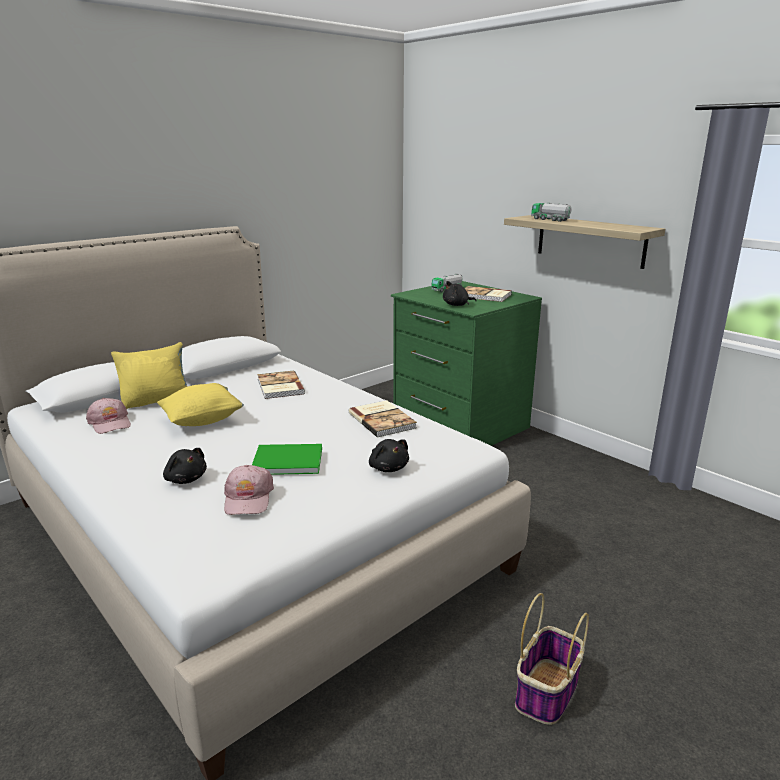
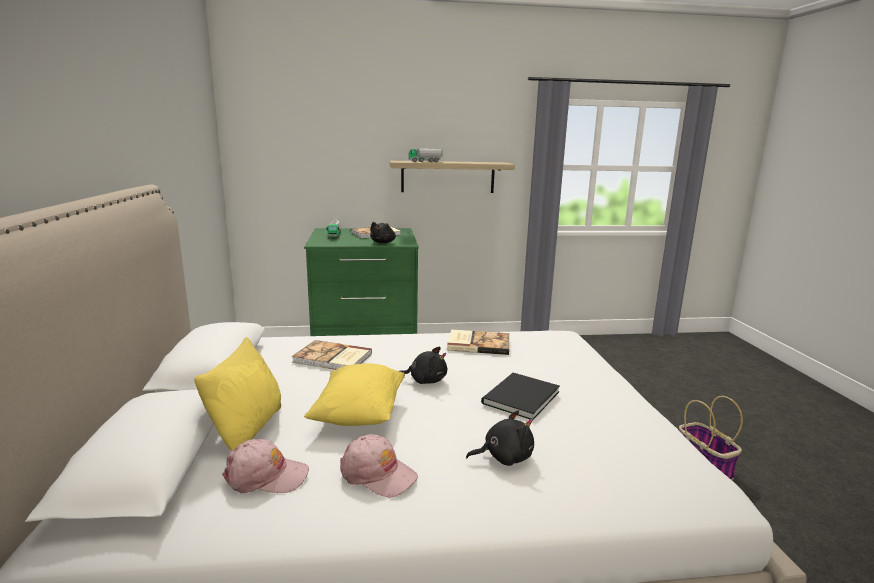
camera: 55 degrees left, 5 degrees down
pink cap [224,465,274,515] -> pink cap moved to [340,434,418,497]
green book [252,444,322,475] -> black book [481,373,560,420]
black plush toy [369,439,409,472] -> black plush toy moved to [400,347,447,384]

